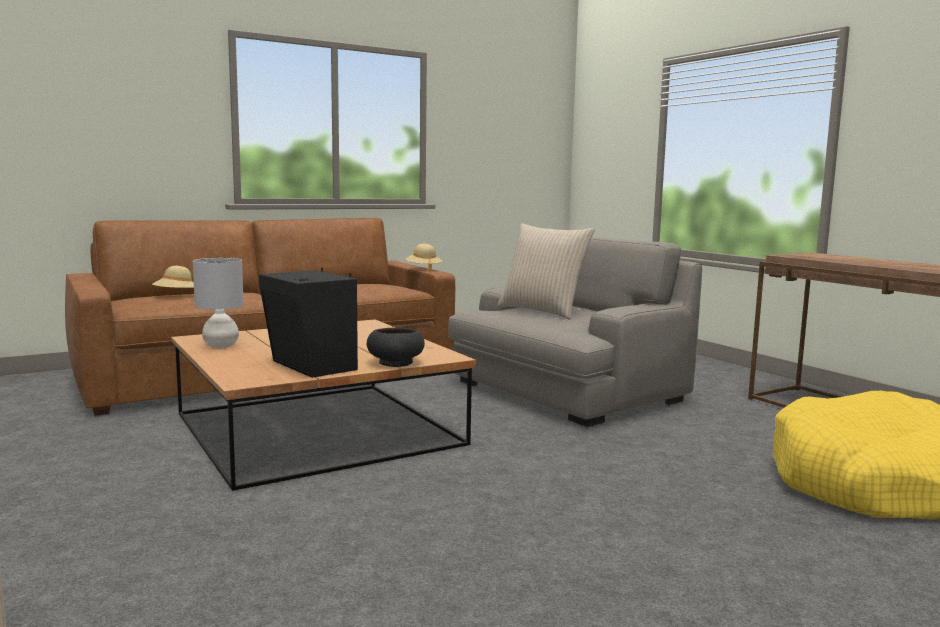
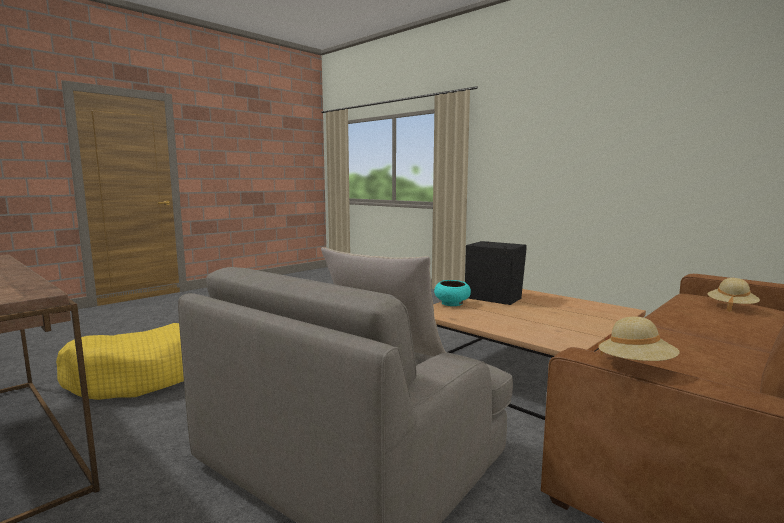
camera: 165 degrees right, 0 degrees up
grey table lamp [193,258,244,347] -> none
black bowl [367,328,425,367] -> turquoise bowl [434,280,471,306]

